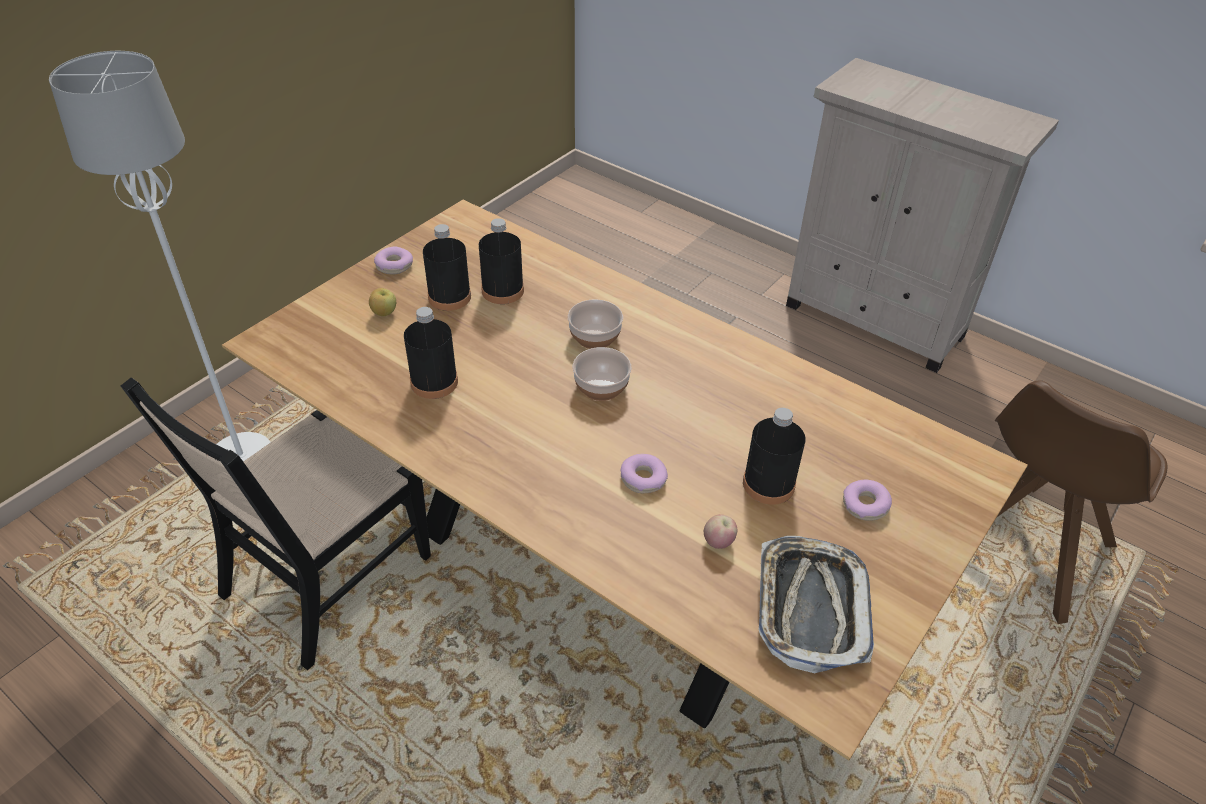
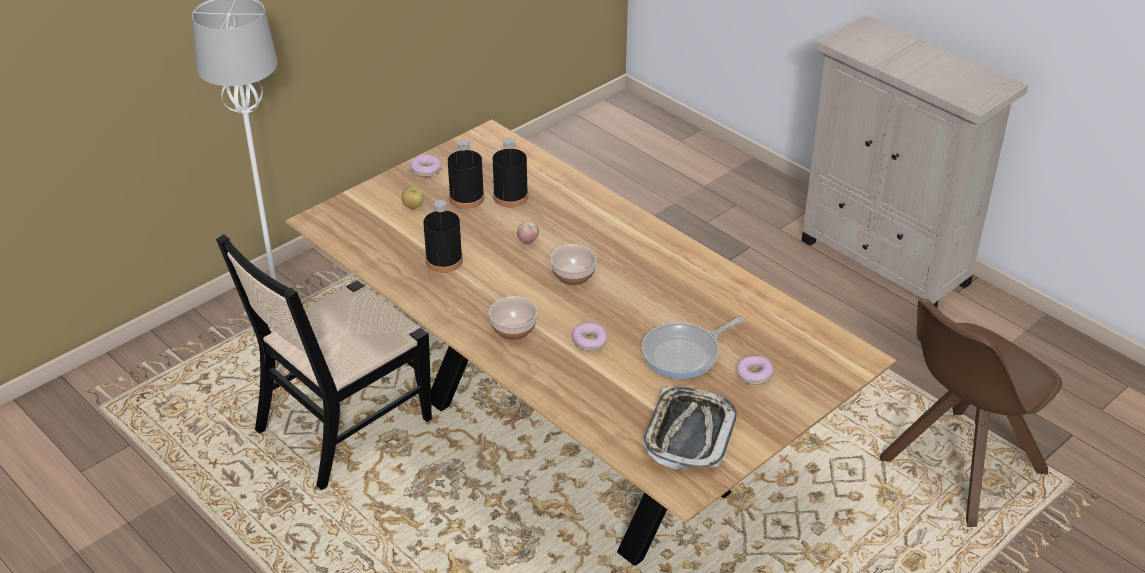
camera: 10 degrees right, 5 degrees down
bowl [568,300,623,349] -> bowl moved to [489,296,538,340]
apple [704,514,737,549] -> apple moved to [517,221,539,244]
black bottle [743,408,806,505] -> frying pan [641,317,744,379]

